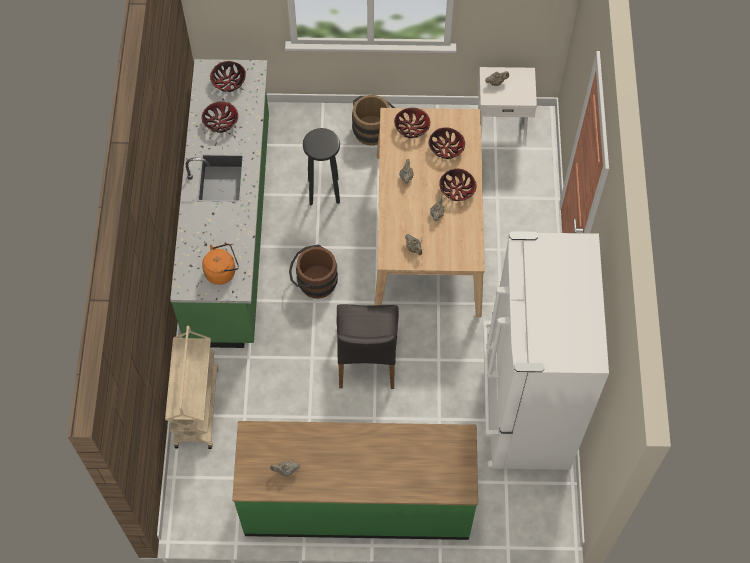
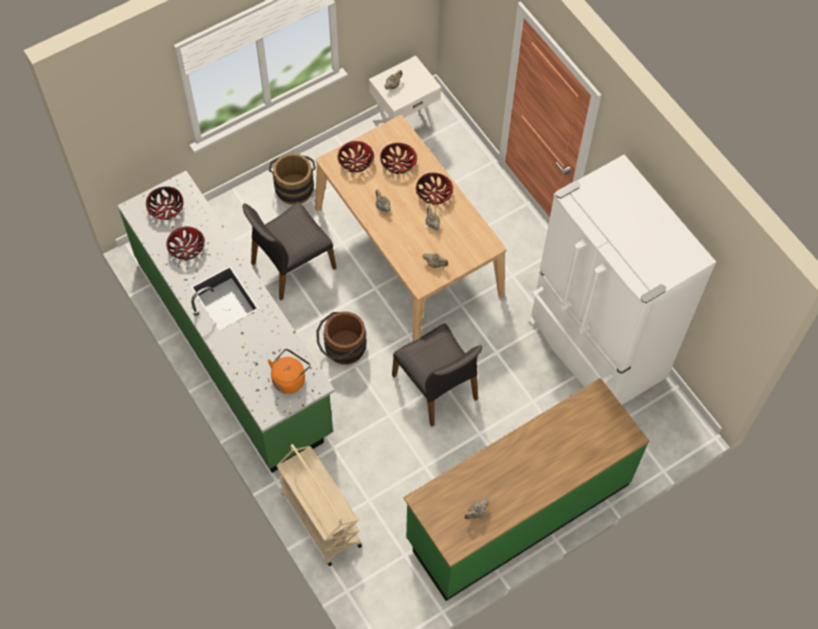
camera: 35 degrees left, 0 degrees up
black stool [303,128,340,205] -> grey chair [243,202,337,300]

